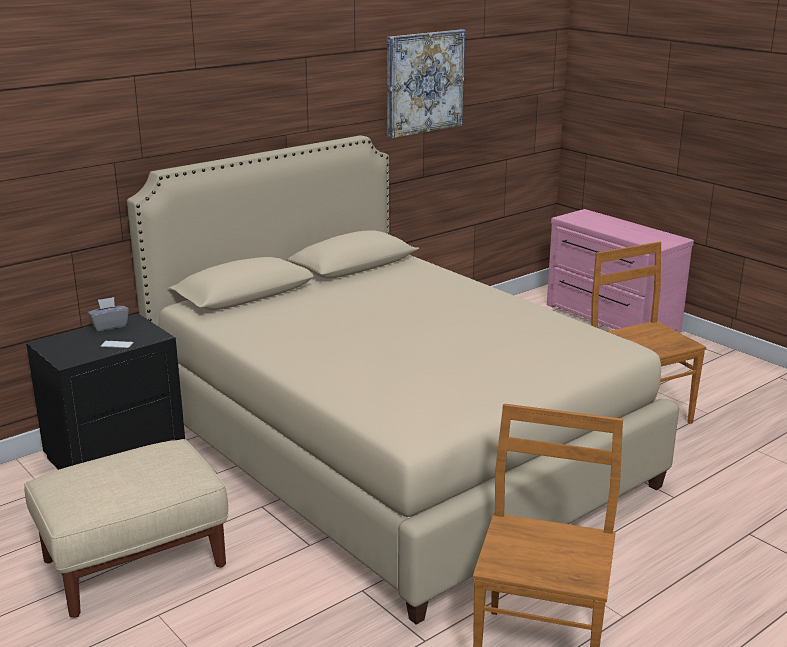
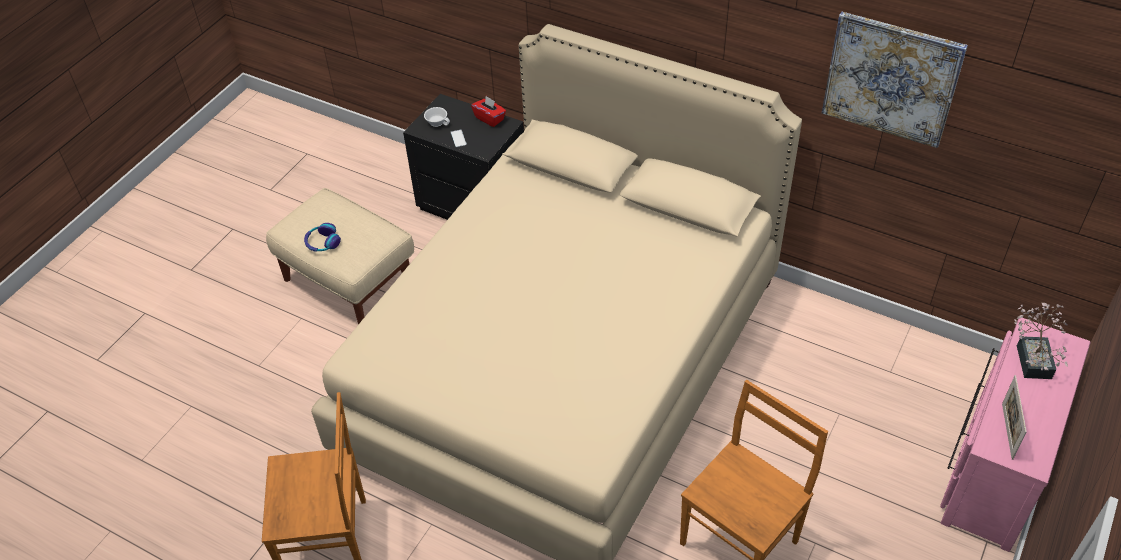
camera: 70 degrees right, 25 degrees up
grey tissue box [88,297,129,331] -> red tissue box [471,96,506,127]
none -> headphones [304,223,341,252]
none -> white cup [424,107,450,127]
none -> picture frame [1002,375,1027,460]
none -> potted plant [1014,303,1068,379]

